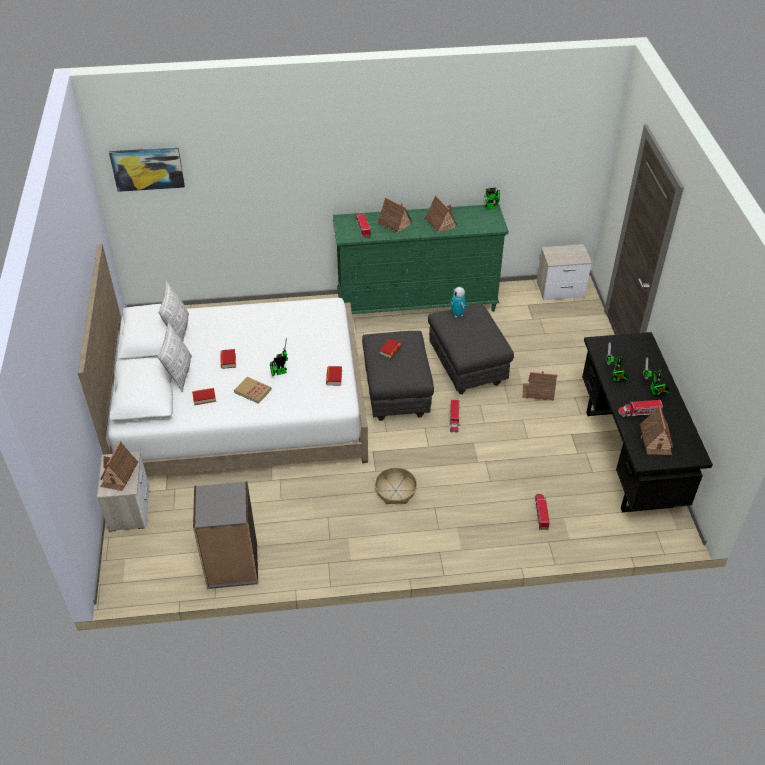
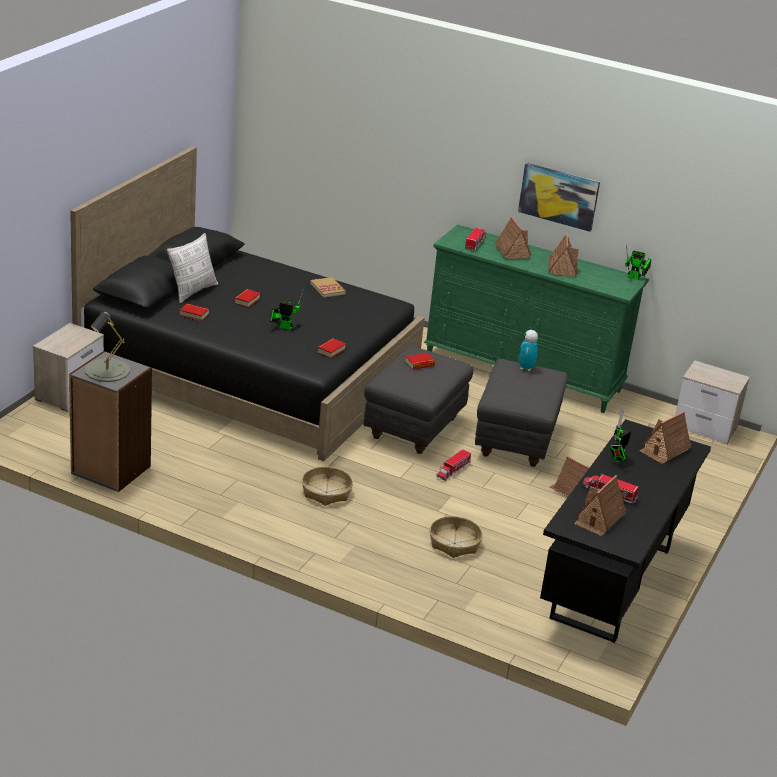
camera: 30 degrees right, 15 degrees down
white bed [78,244,368,476] -> black bed [70,146,425,461]
toy house [100,441,138,491] -> toy house moved to [639,411,691,464]
picture [109,147,185,192] -> picture moved to [518,163,600,232]
pillow [158,281,189,341] -> none
book [234,377,272,404] -> book moved to [310,277,346,298]
toy truck [535,494,550,530] -> none
toy robot [643,357,670,396] -> none
none -> grey table lamp [85,312,130,382]
none -> basket [430,516,483,558]

